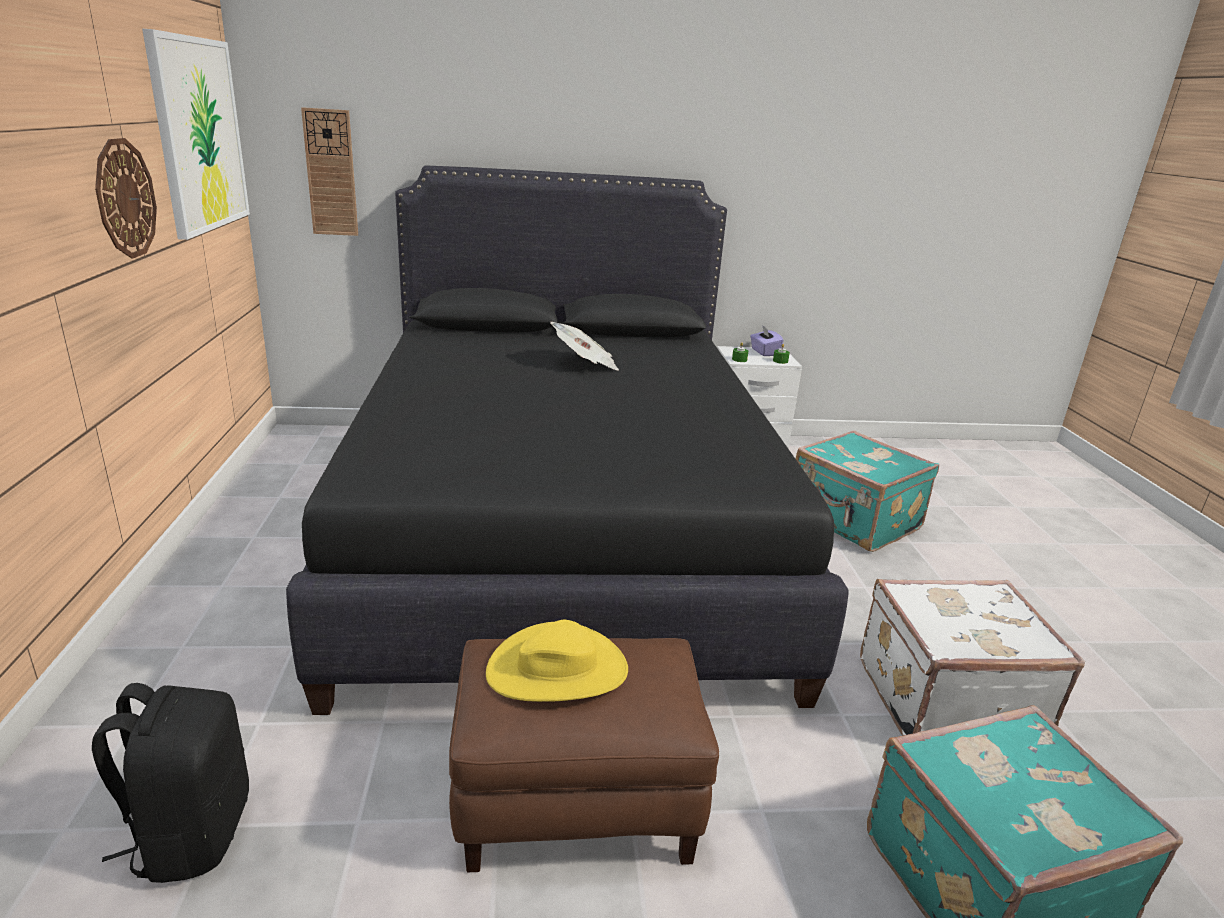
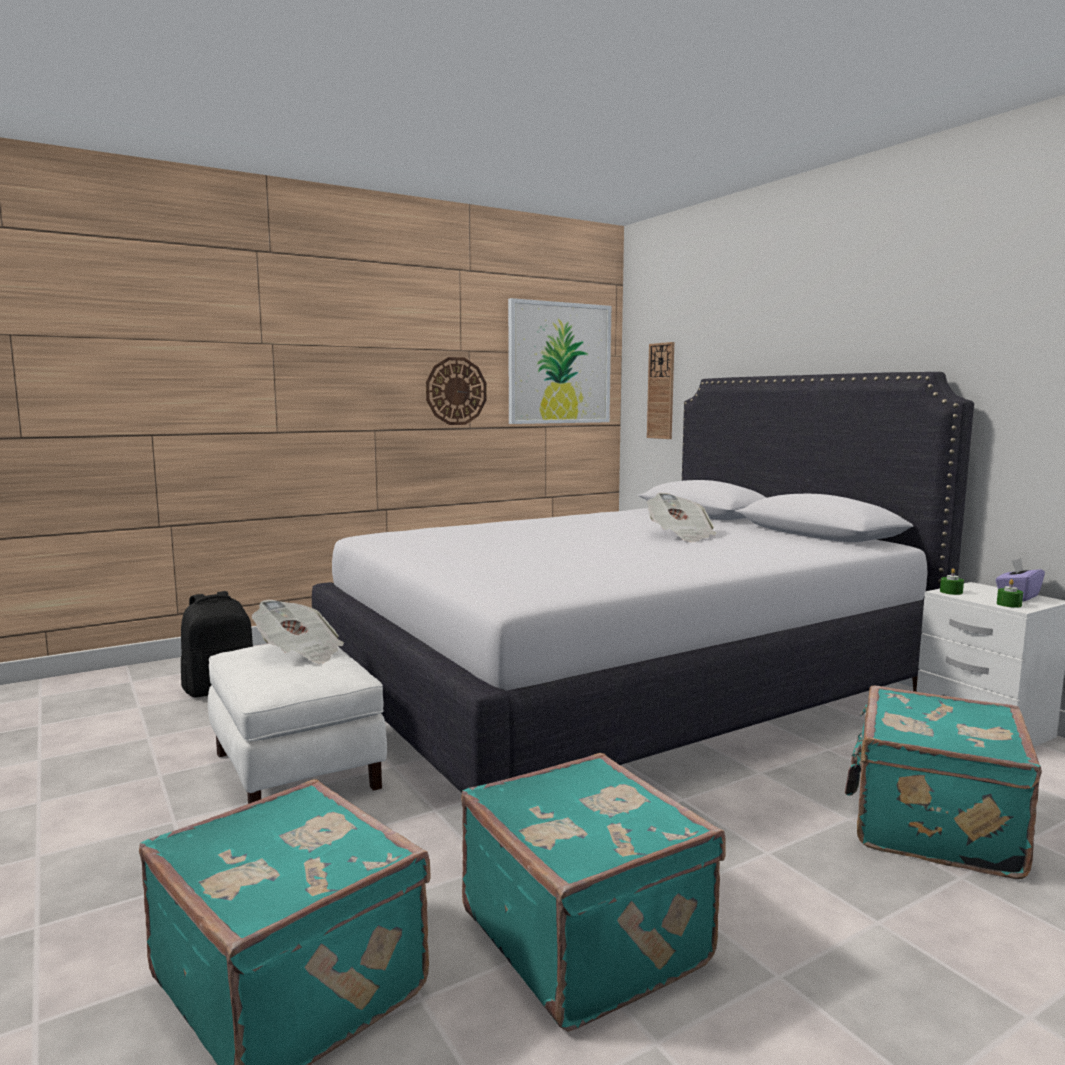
camera: 65 degrees right, 15 degrees down
black bed [286,165,849,715] -> white bed [312,372,974,793]
brown ottoman [449,638,719,872] -> white ottoman [208,644,387,804]
yellow hat [486,620,628,702] -> newspaper [252,600,344,663]
white suitcase [860,579,1085,736] -> turquoise suitcase [461,753,726,1032]

